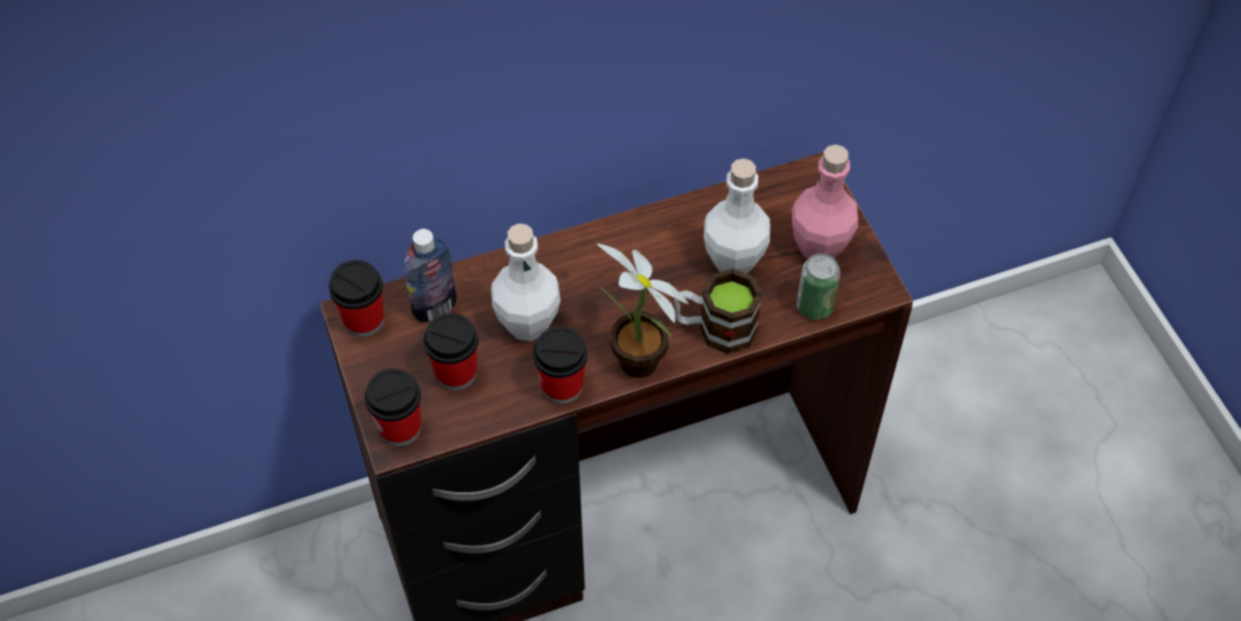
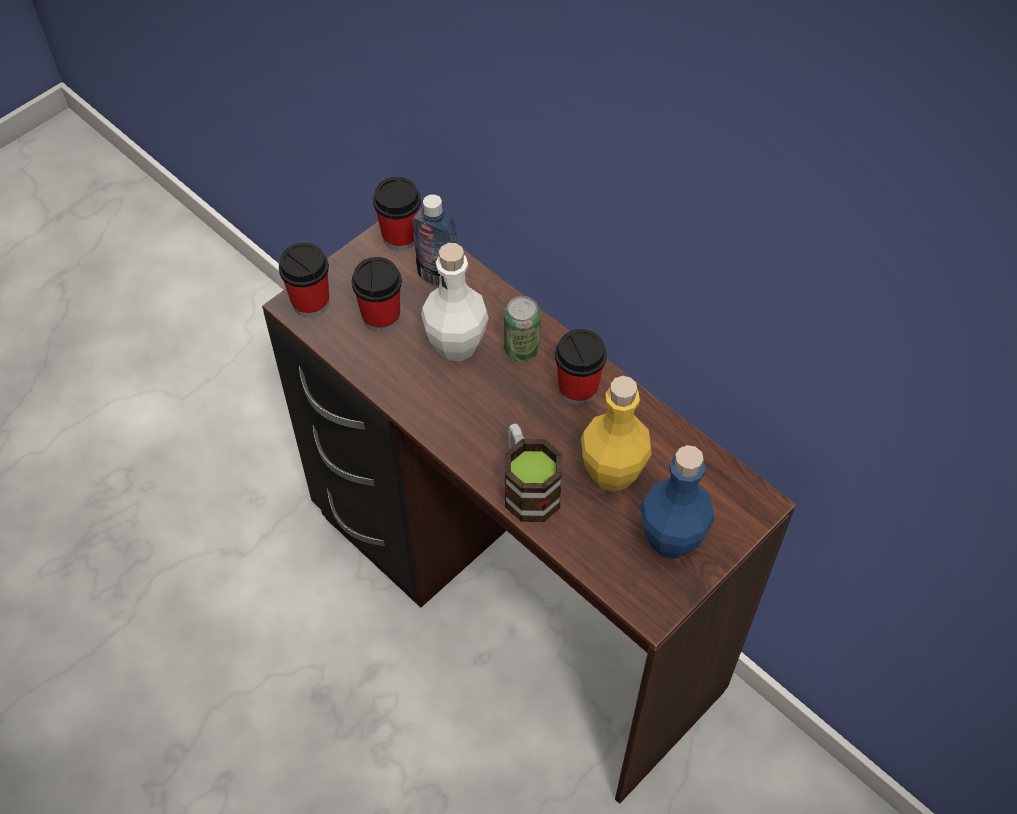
camera: 65 degrees right, 0 degrees up
cup [533,326,588,404] -> cup moved to [555,329,607,405]
potted plant [597,243,689,378] -> none
white bottle [704,158,770,274] -> yellow bottle [581,376,652,492]
pink bottle [792,144,858,260] -> blue bottle [640,445,714,559]
can [797,253,840,320] -> can moved to [504,296,541,361]

